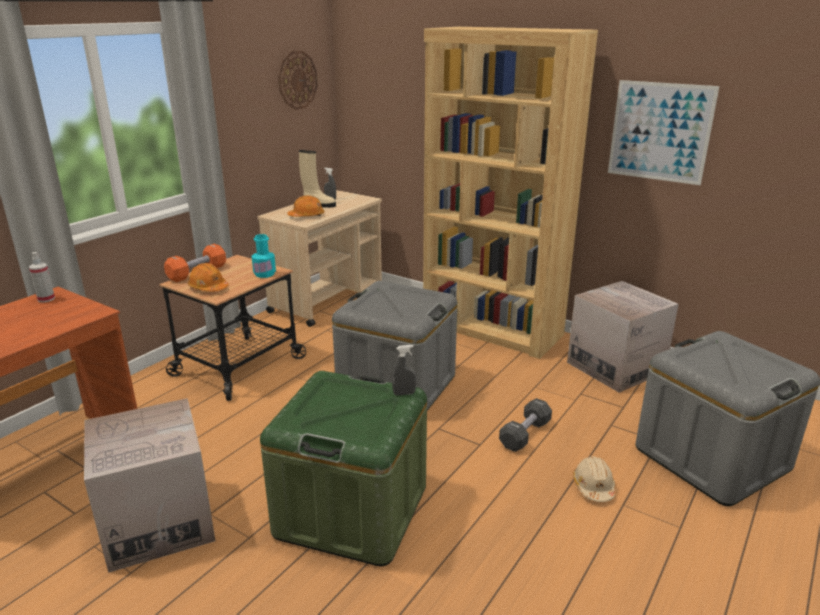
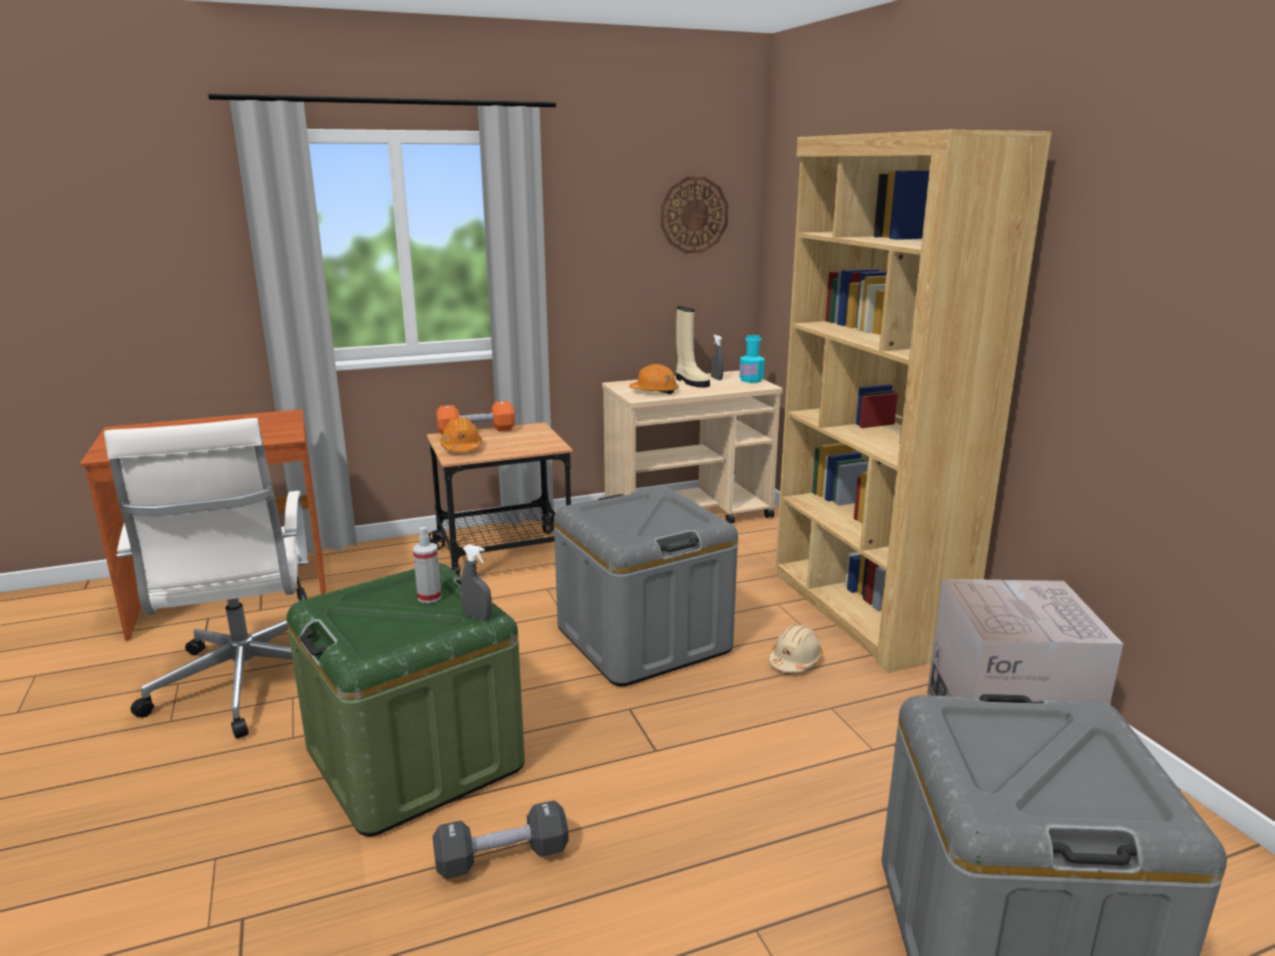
camera: 35 degrees right, 5 degrees down
spray bottle [29,252,55,302] -> spray bottle moved to [413,527,441,603]
cardboard box [84,398,216,573] -> white office chair [104,418,309,739]
turquoise bottle [252,234,276,278] -> turquoise bottle moved to [739,335,765,383]
black dumbbell [499,398,552,452] -> black dumbbell moved to [433,800,569,879]
beige hard hat [573,456,615,502] -> beige hard hat moved to [768,625,823,673]
picture [608,80,719,185] -> none

